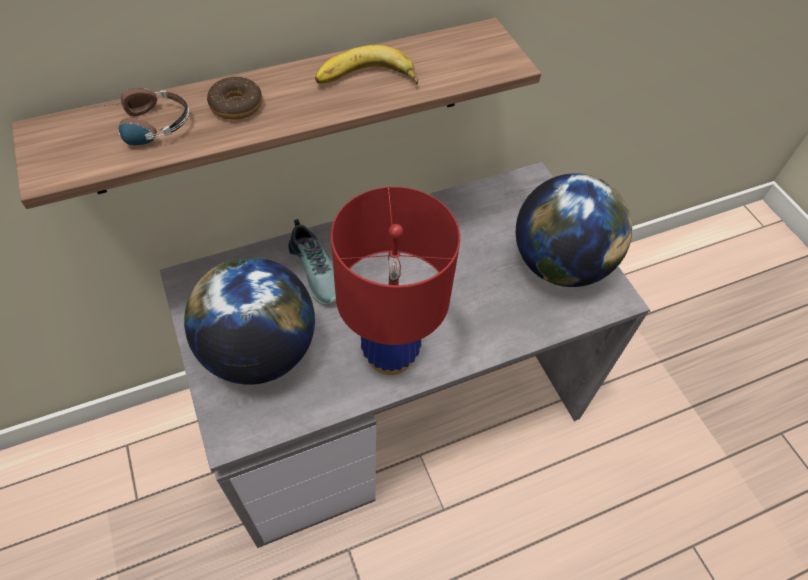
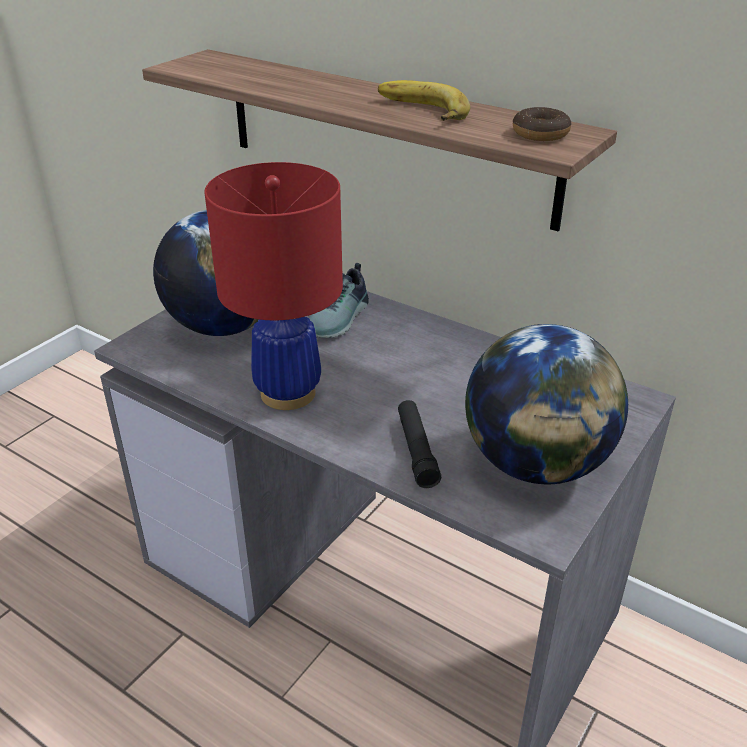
camera: 60 degrees right, 20 degrees down
headphones [87,88,189,145] -> none
donut [207,77,262,120] -> donut moved to [513,107,571,141]
none -> black flashlight [398,400,441,488]

